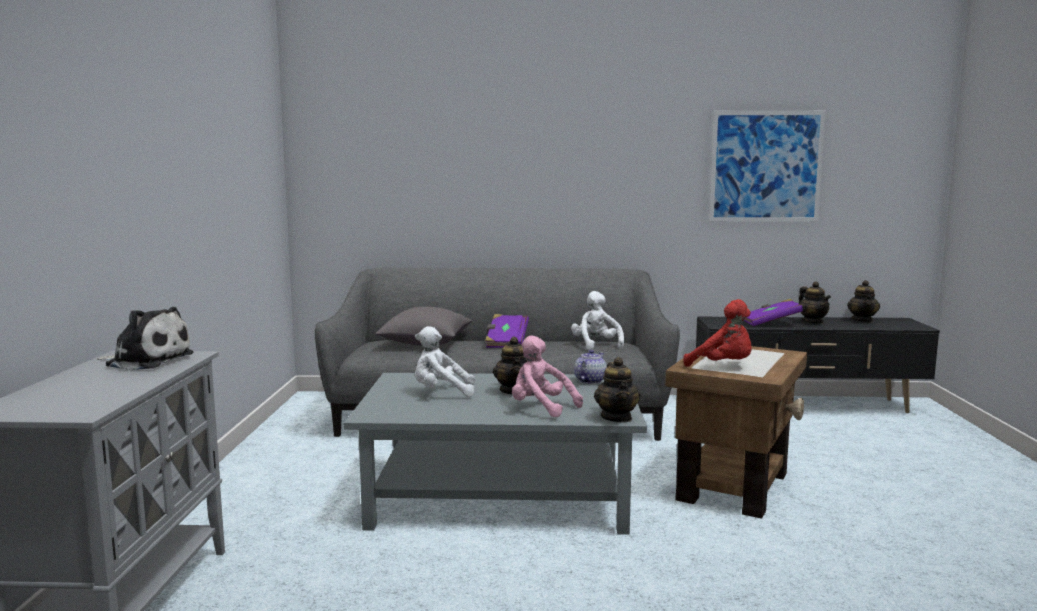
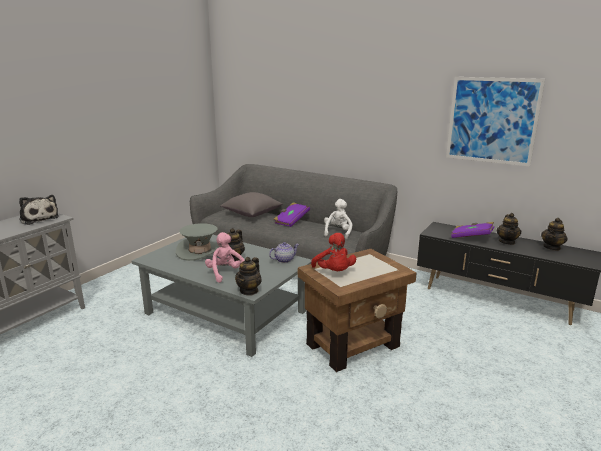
camera: 30 degrees right, 10 degrees up
white plush toy [415,326,475,397] -> grey hat [176,223,220,261]

